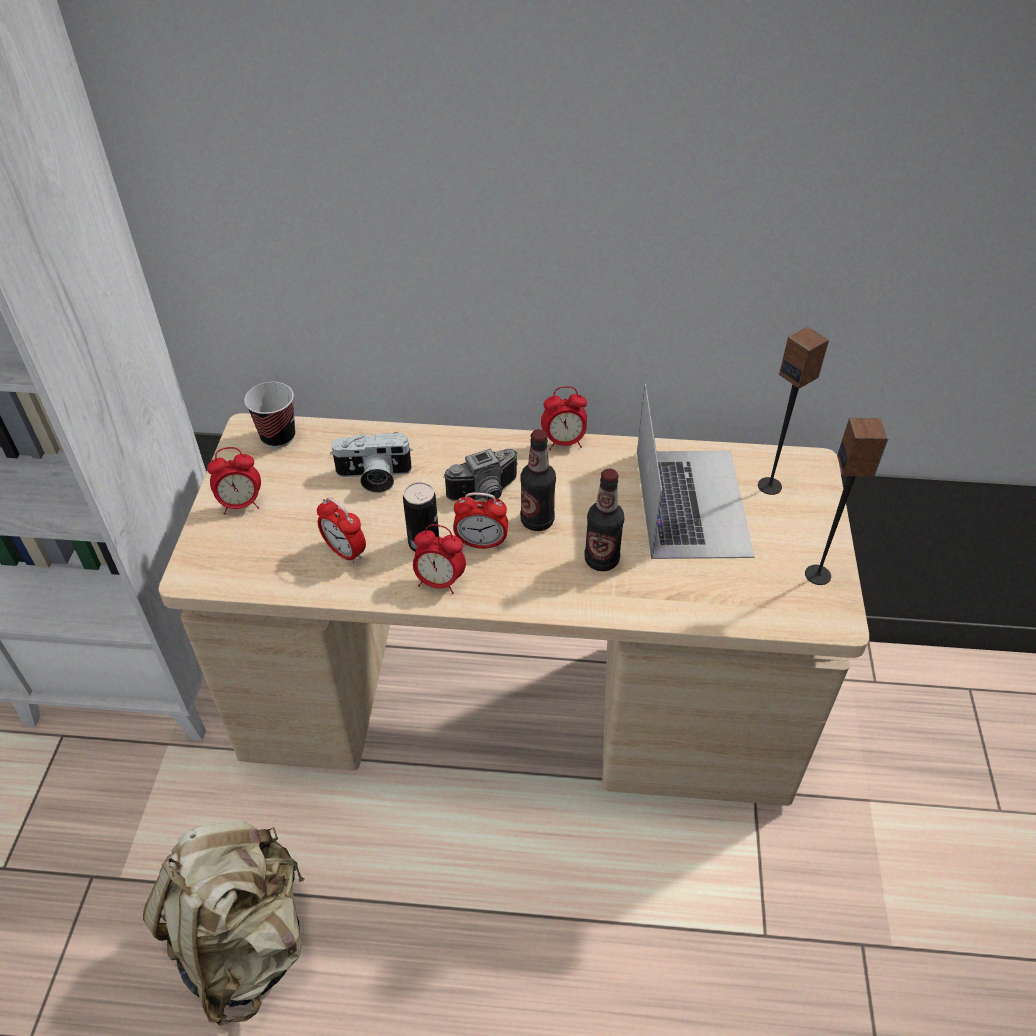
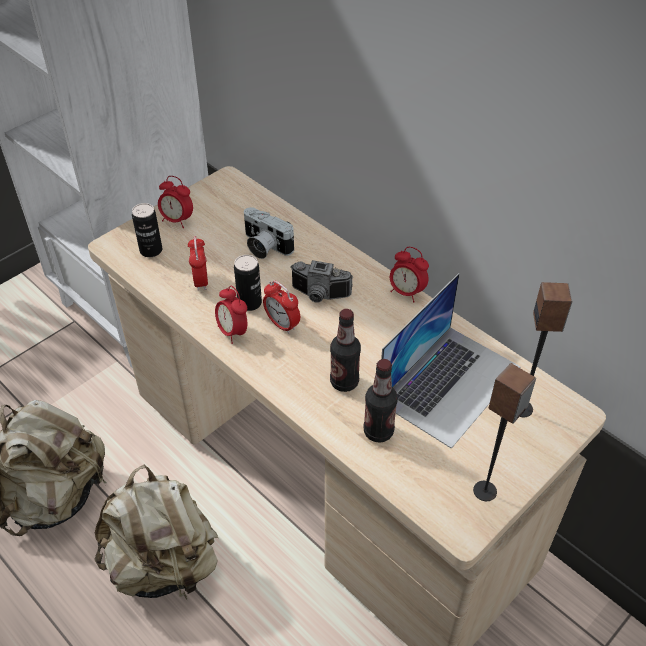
camera: 40 degrees right, 0 degrees up
cup [244,382,295,448] -> none
bottle [520,429,556,531] -> bottle moved to [363,359,398,442]
none -> beige backpack [94,465,218,601]
none -> can [132,203,162,257]

